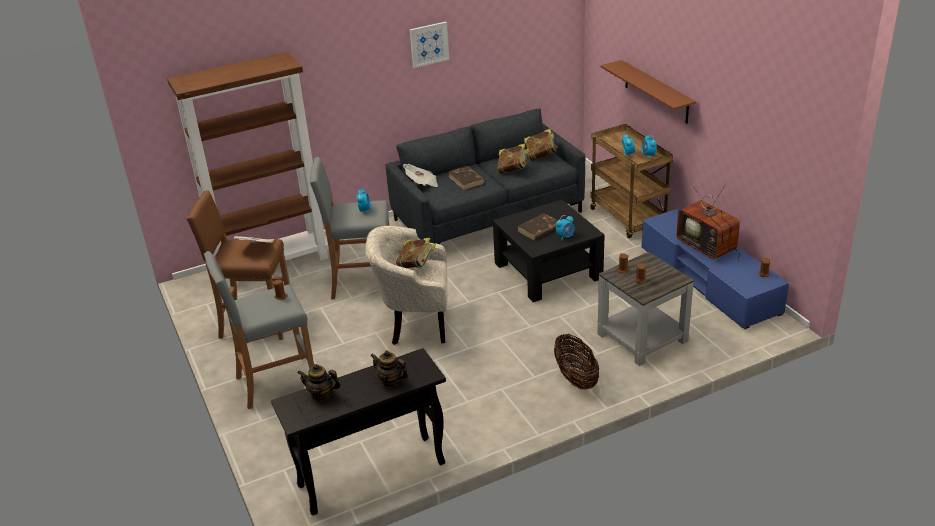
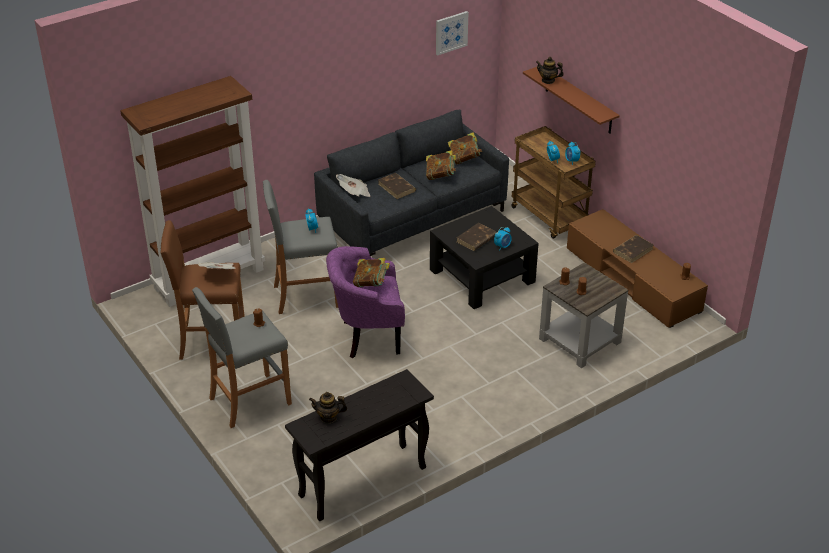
camera: 10 degrees left, 5 degrees up
beige armchair [365,226,447,345] -> purple armchair [326,246,405,358]
teapot [370,350,408,388] -> teapot moved to [536,57,564,84]
picture [410,22,449,68] -> picture moved to [436,11,469,56]
basket [554,334,599,390] -> none
blue tv stand [642,207,789,329] -> brown tv stand [567,209,708,328]
television [677,182,740,261] -> brown book [613,235,654,263]

